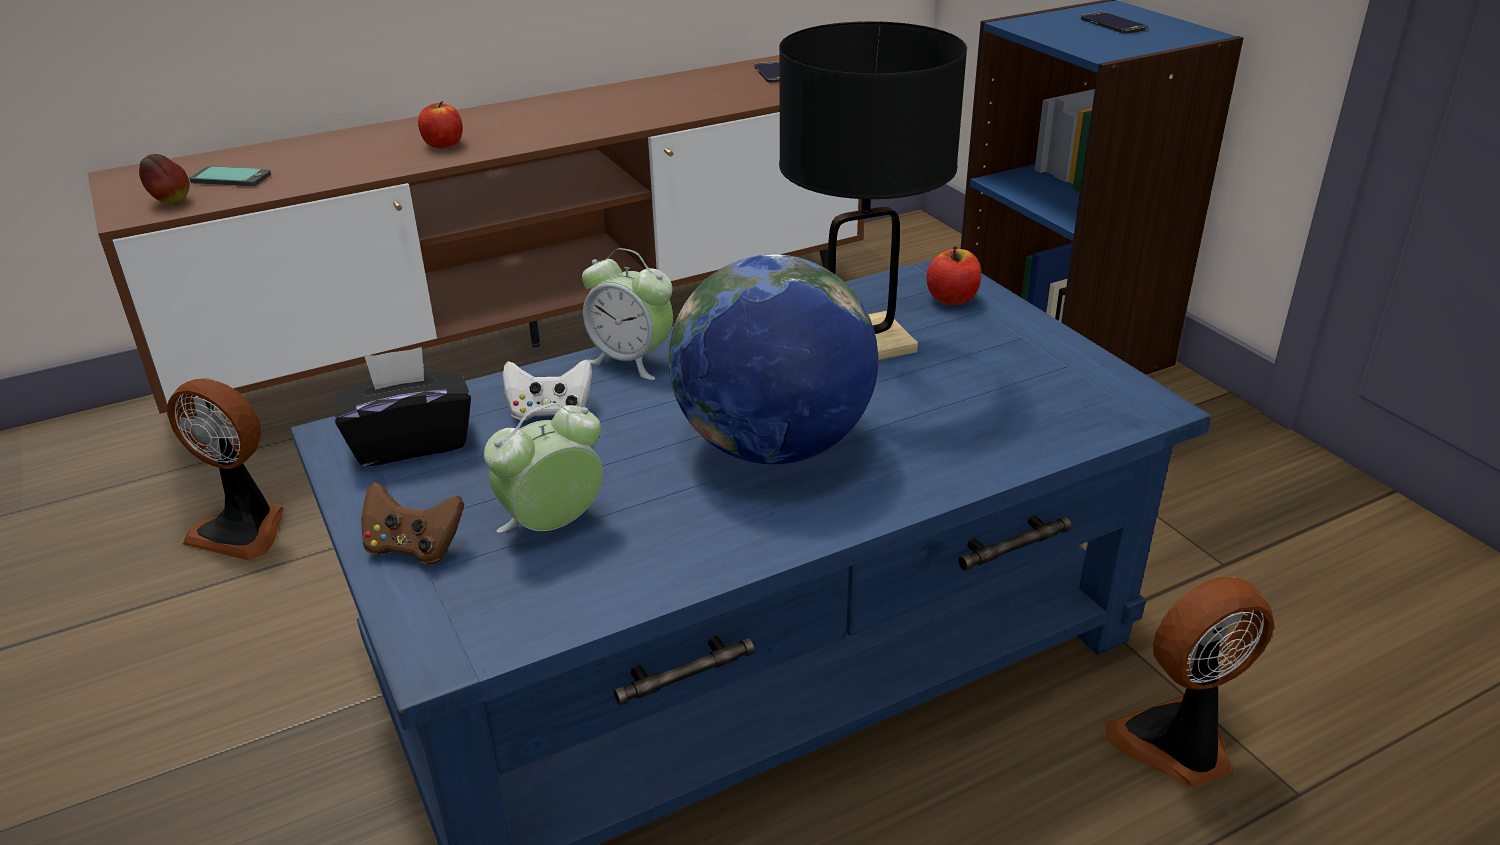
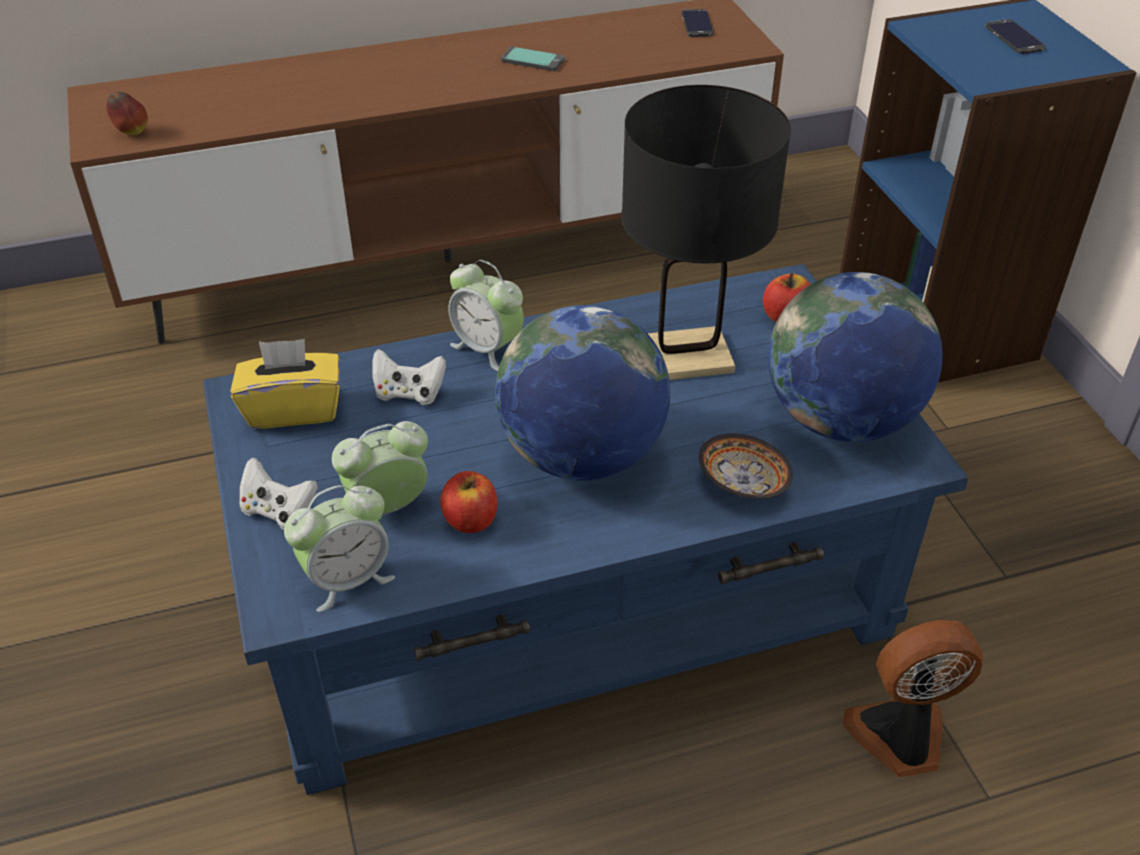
camera: 10 degrees right, 10 degrees up
fan [167,378,284,561] -> none
phone [189,166,271,186] -> phone moved to [501,47,564,71]
black tissue box [334,347,471,467] -> yellow tissue box [230,339,340,429]
brown game controller [361,482,464,565] -> white game controller [239,458,318,530]
apple [418,101,463,149] -> apple moved to [440,471,497,533]
none -> alarm clock [284,485,395,612]
none -> bowl [699,433,793,499]
none -> globe [768,272,943,442]

